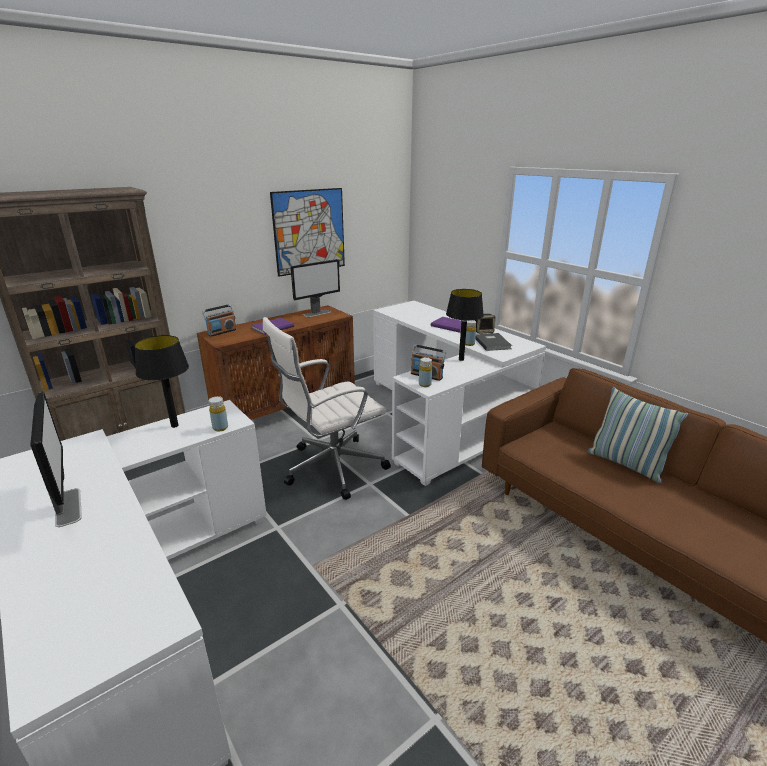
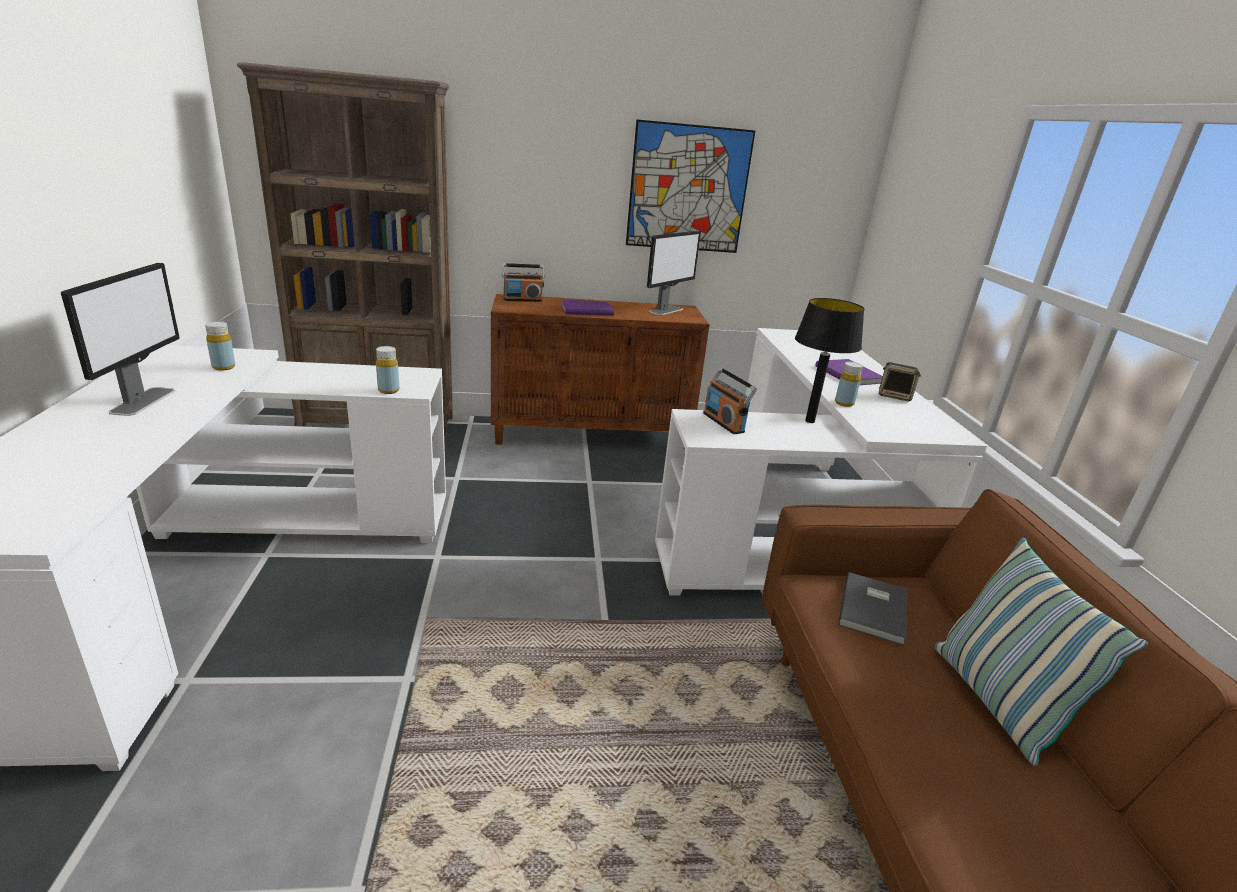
camera: 30 degrees right, 0 degrees up
black table lamp [135,335,189,428] -> none
white office chair [263,317,391,500] -> none
monitor [291,259,340,317] -> monitor turned 45 degrees counterclockwise [647,231,701,315]
yellow bottle [419,357,432,387] -> yellow bottle moved to [205,321,235,371]
grey book [475,333,512,351] -> grey book moved to [838,572,908,646]

